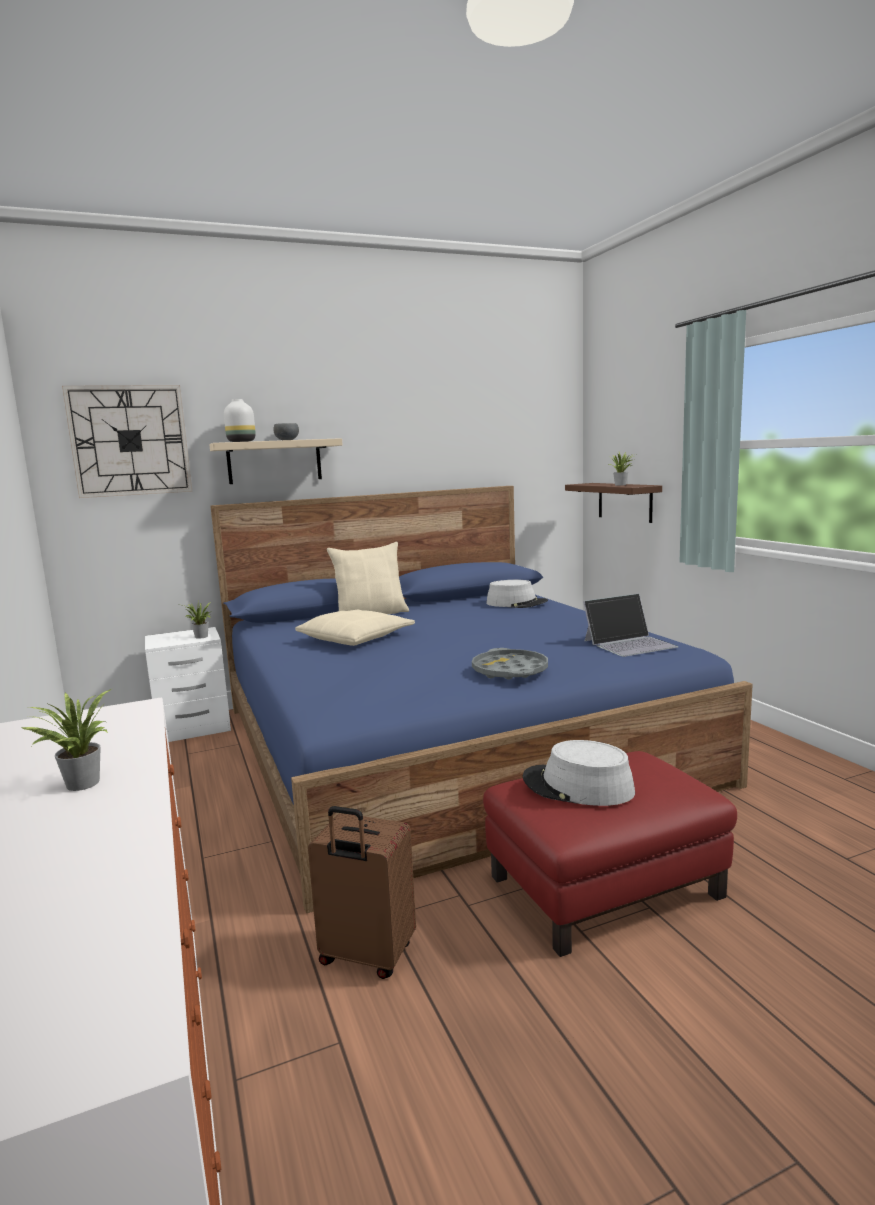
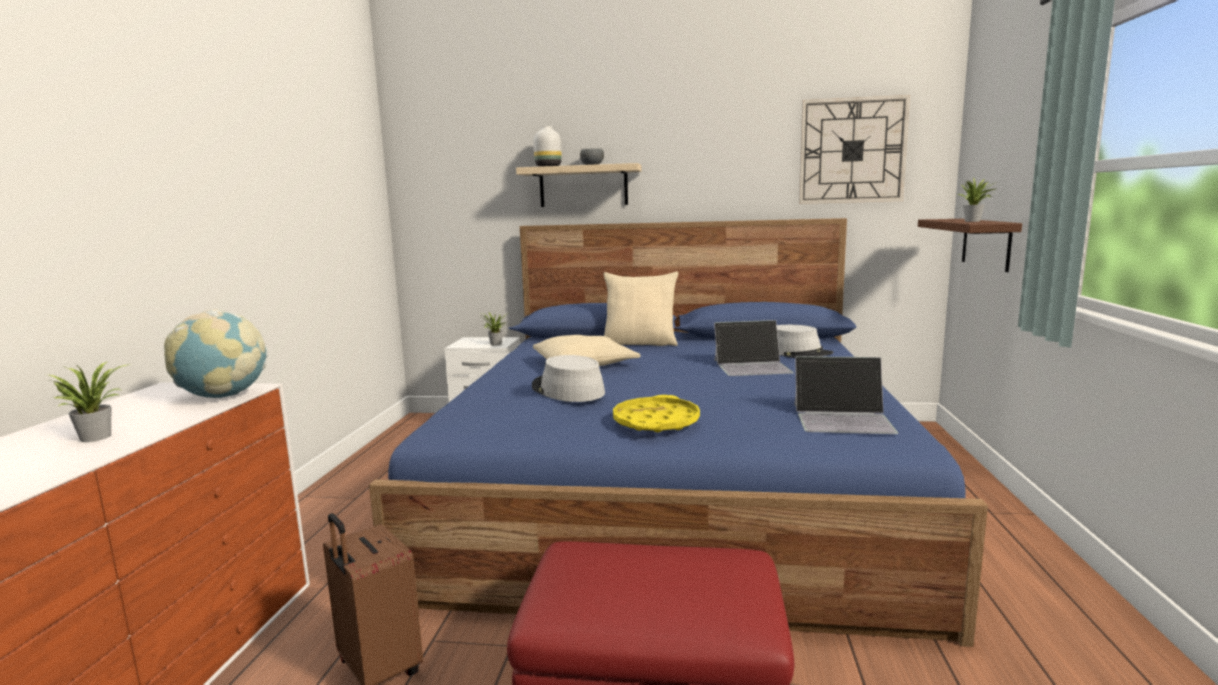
camera: 30 degrees right, 0 degrees up
wall clock [62,385,192,498] -> wall clock moved to [799,95,910,204]
grey tray [472,648,548,680] -> yellow tray [613,395,700,432]
grey hat [523,740,635,806] -> grey hat moved to [532,355,605,402]
none -> globe [164,309,268,398]
none -> laptop [714,320,794,376]

